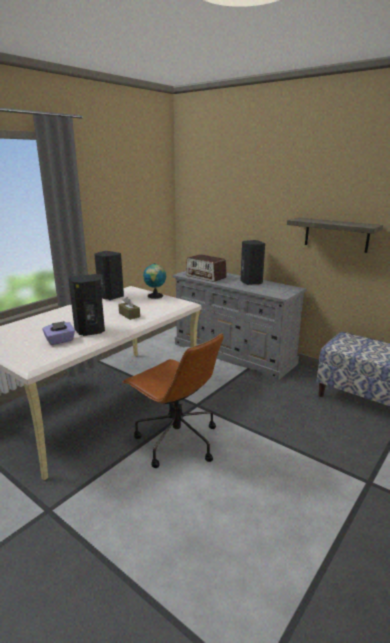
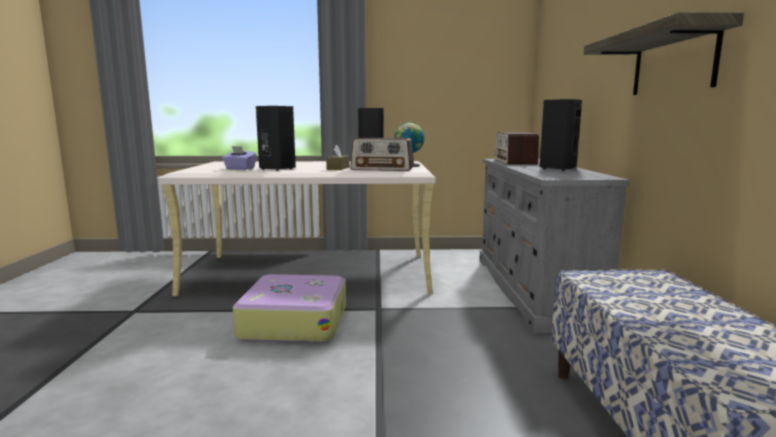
camera: 50 degrees right, 10 degrees down
brown office chair [122,333,224,468] -> suitcase [233,274,346,343]
none -> radio [350,137,414,171]

